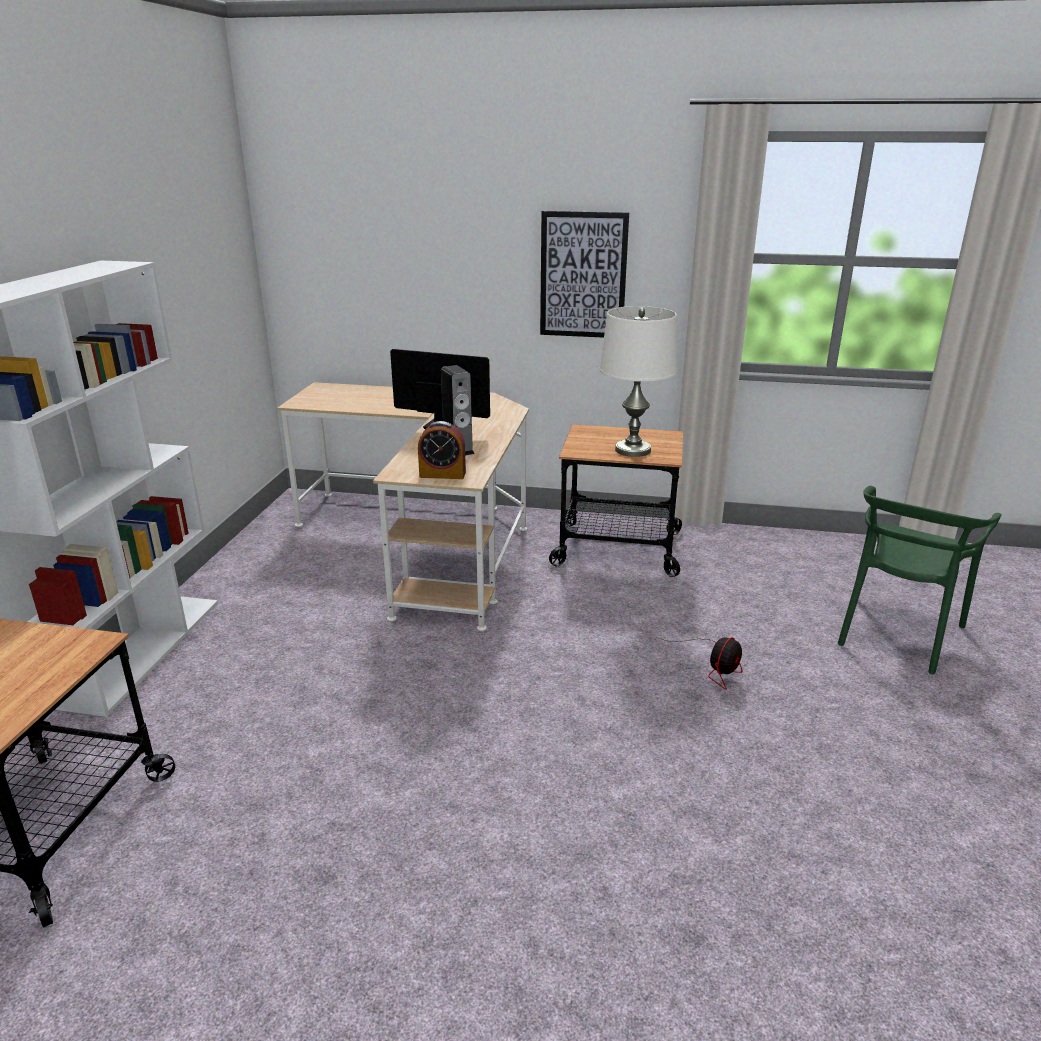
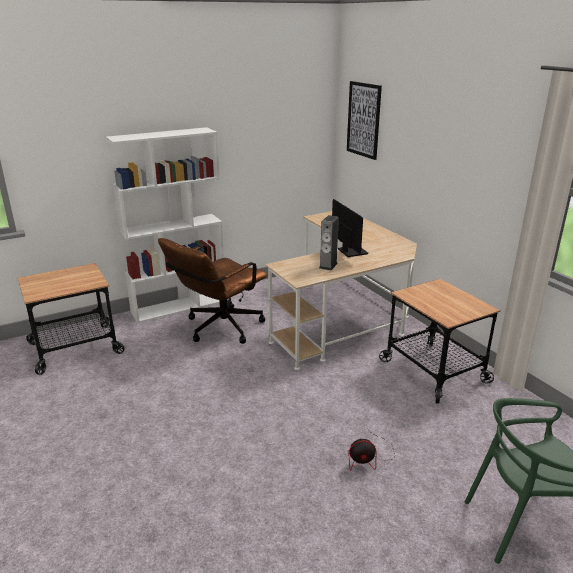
camera: 50 degrees right, 0 degrees up
alarm clock [418,421,466,479] -> none
picture [540,211,629,338] -> picture moved to [347,81,382,160]
white table lamp [599,306,677,457] -> none
none -> brown office chair [158,238,267,344]

